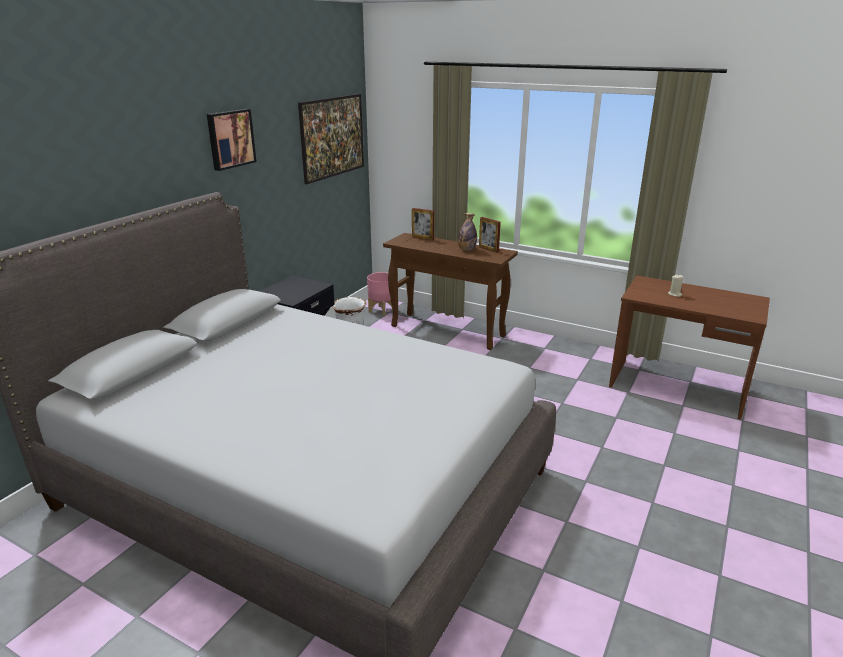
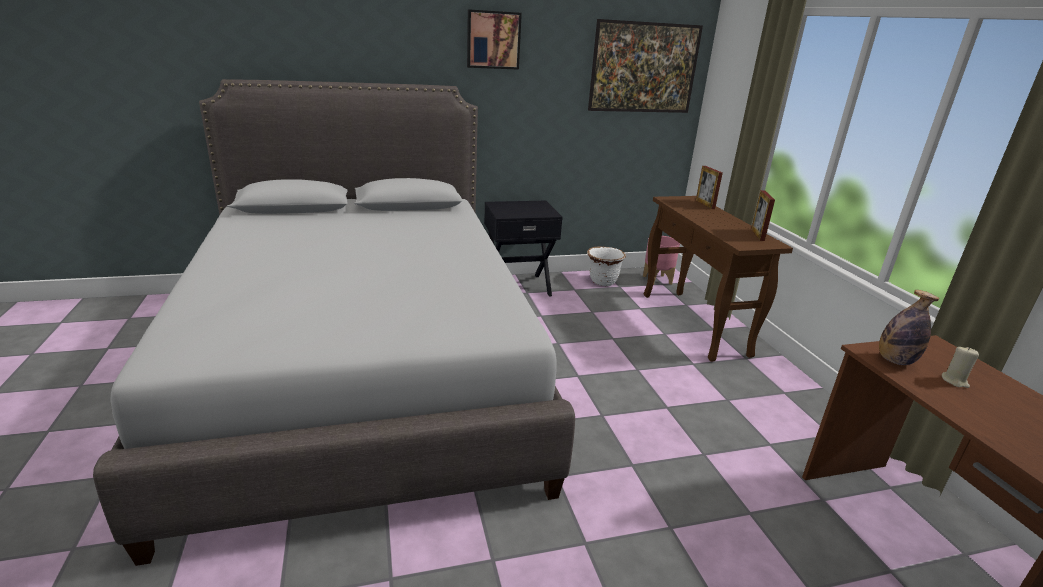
camera: 45 degrees right, 0 degrees up
bottle [458,213,477,251] -> bottle moved to [879,290,939,365]

